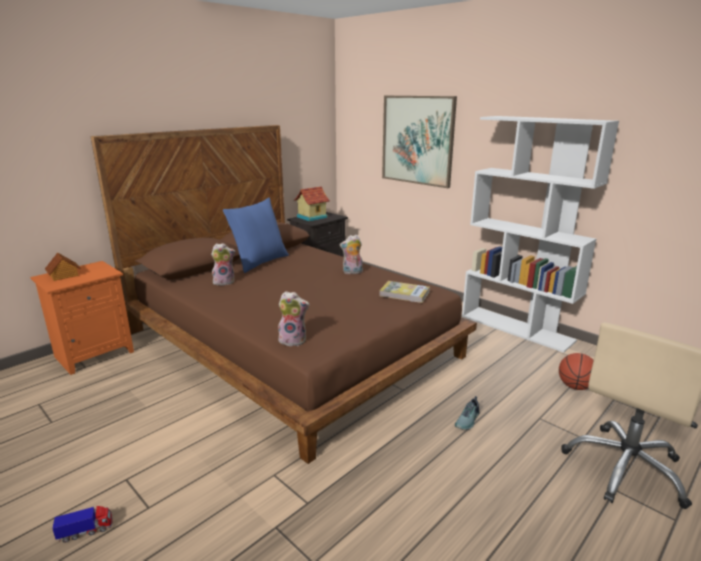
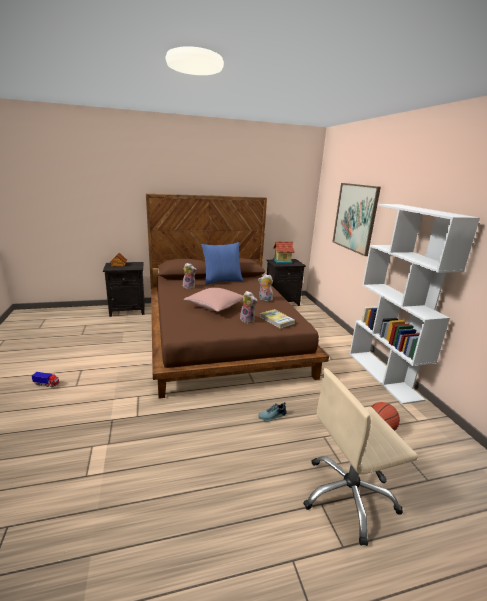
camera: 30 degrees right, 0 degrees up
orange nightstand [30,261,134,375] -> black nightstand [103,262,145,317]
plush toy [278,291,309,346] -> plush toy moved to [240,291,257,323]
none -> pink pillow [184,288,243,312]

